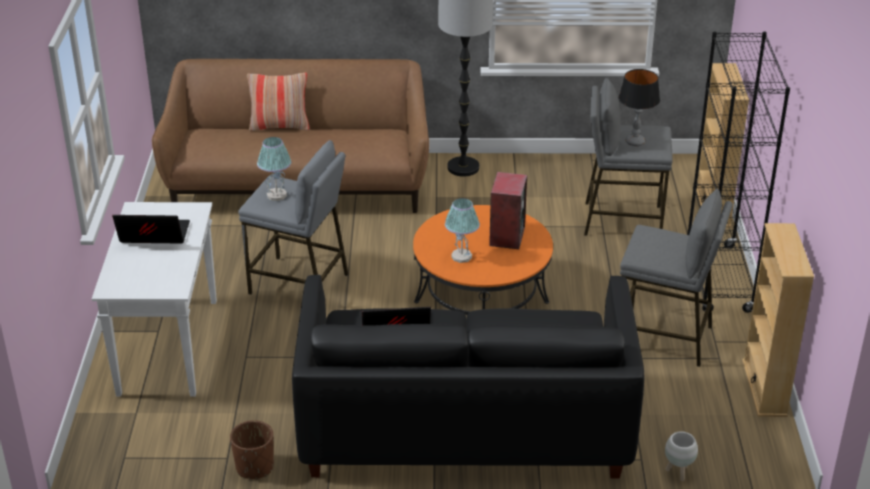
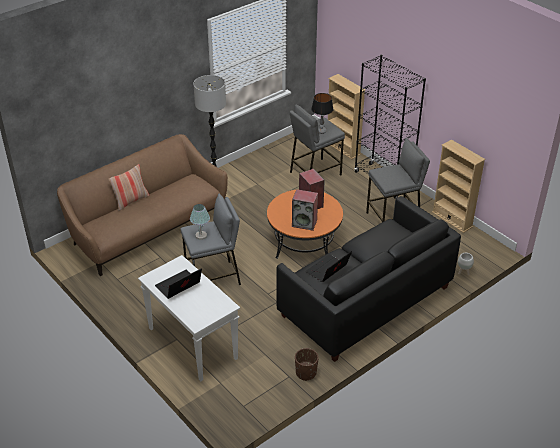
camera: 40 degrees left, 5 degrees up
table lamp [445,198,480,263] -> speaker [292,189,318,231]

